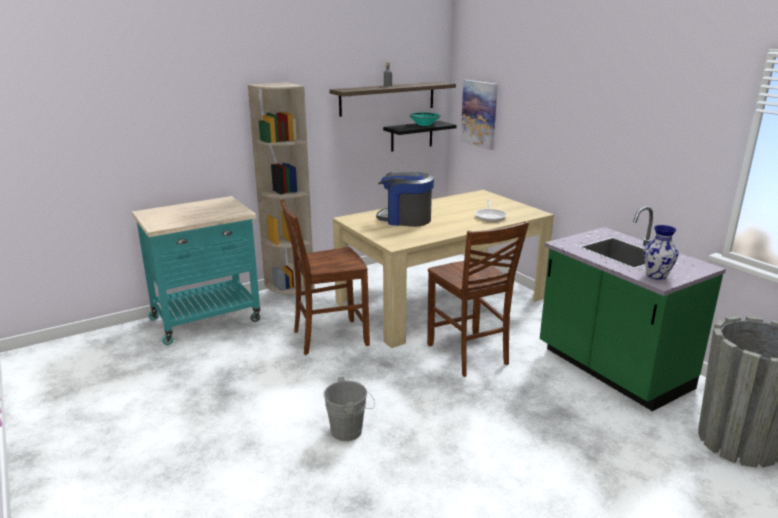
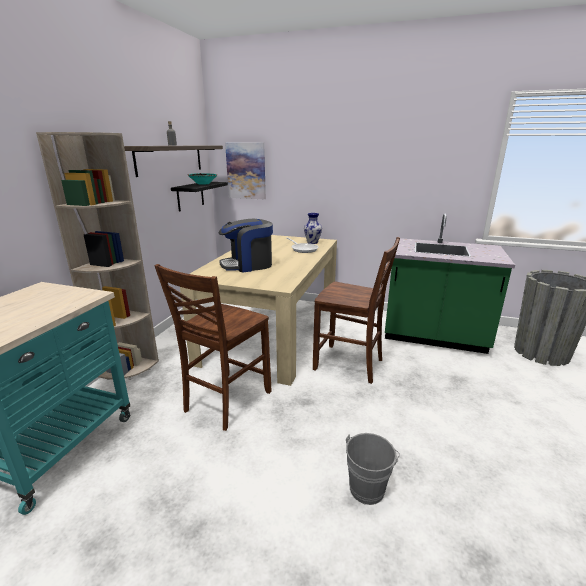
camera: 40 degrees left, 0 degrees up
vase [643,225,679,279] -> vase moved to [304,213,322,244]

